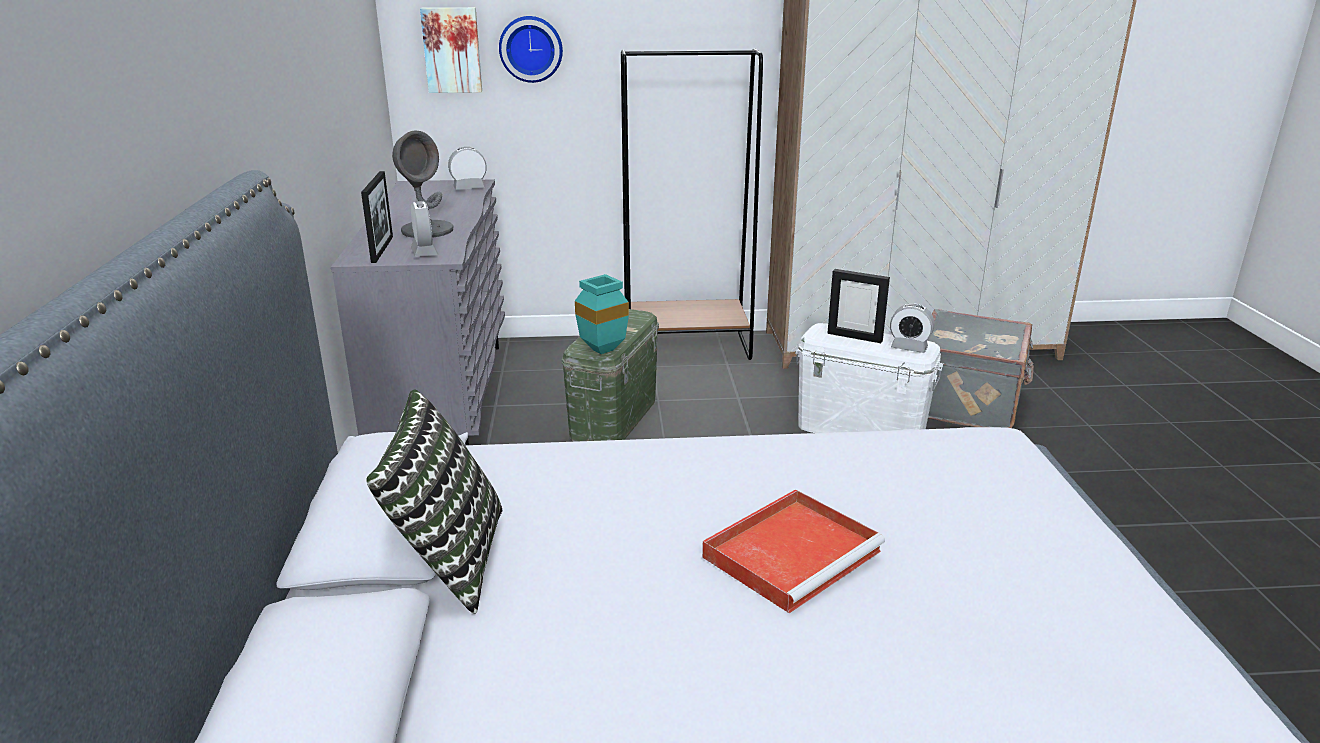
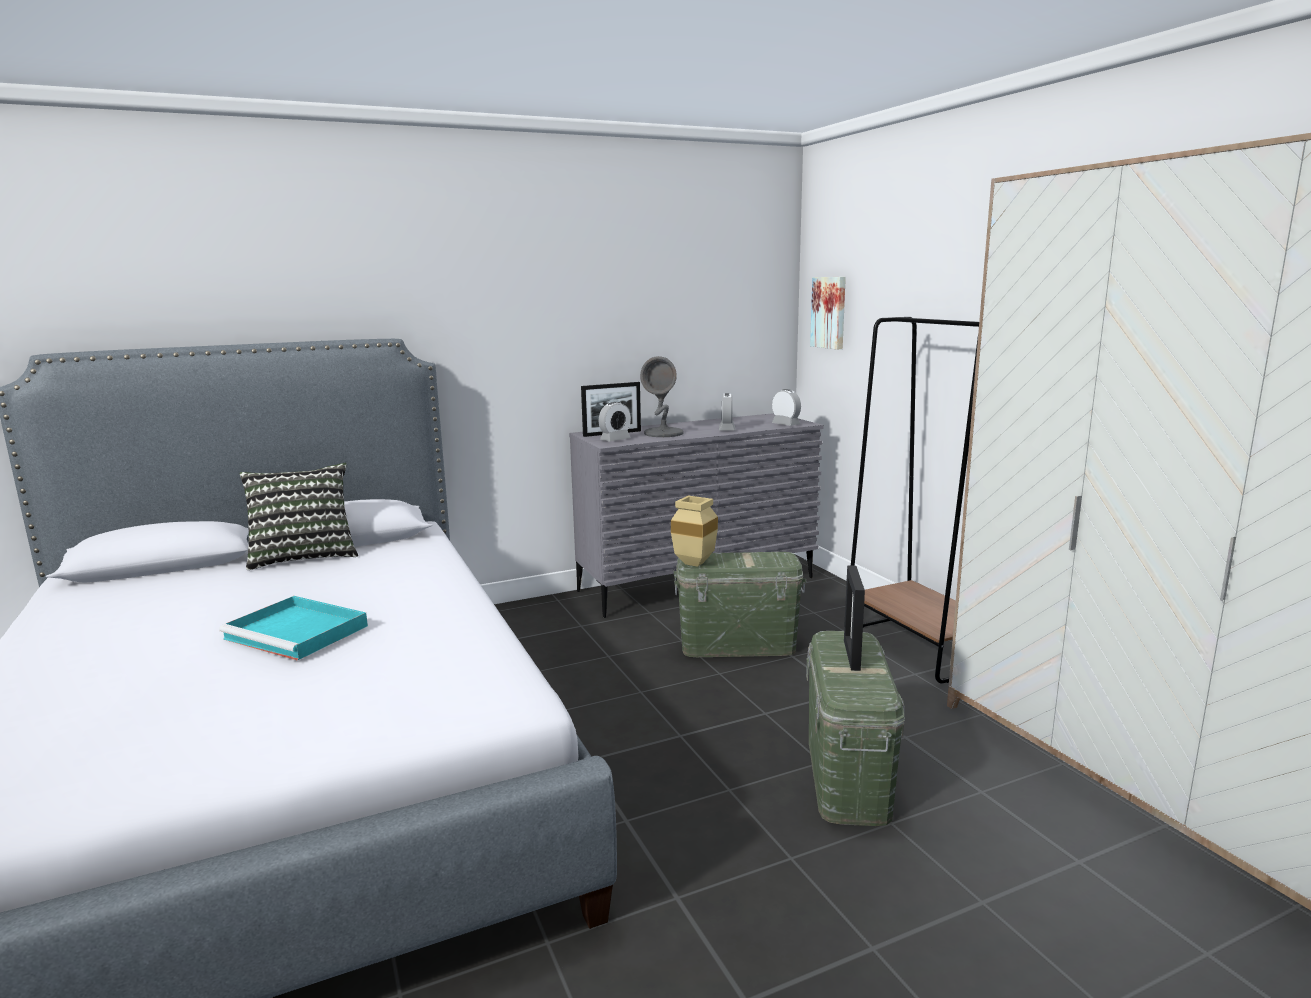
camera: 70 degrees right, 10 degrees down
wall clock [499,16,563,83] -> none
turquoise vase [575,274,629,354] -> beige vase [671,496,718,567]
red tray [702,489,885,613] -> turquoise tray [219,596,368,661]
white storage box [795,323,944,433] -> green storage box [806,631,905,826]
alarm clock [890,303,935,353] -> alarm clock moved to [719,393,735,430]
grey suitcase [927,309,1034,428] -> none

